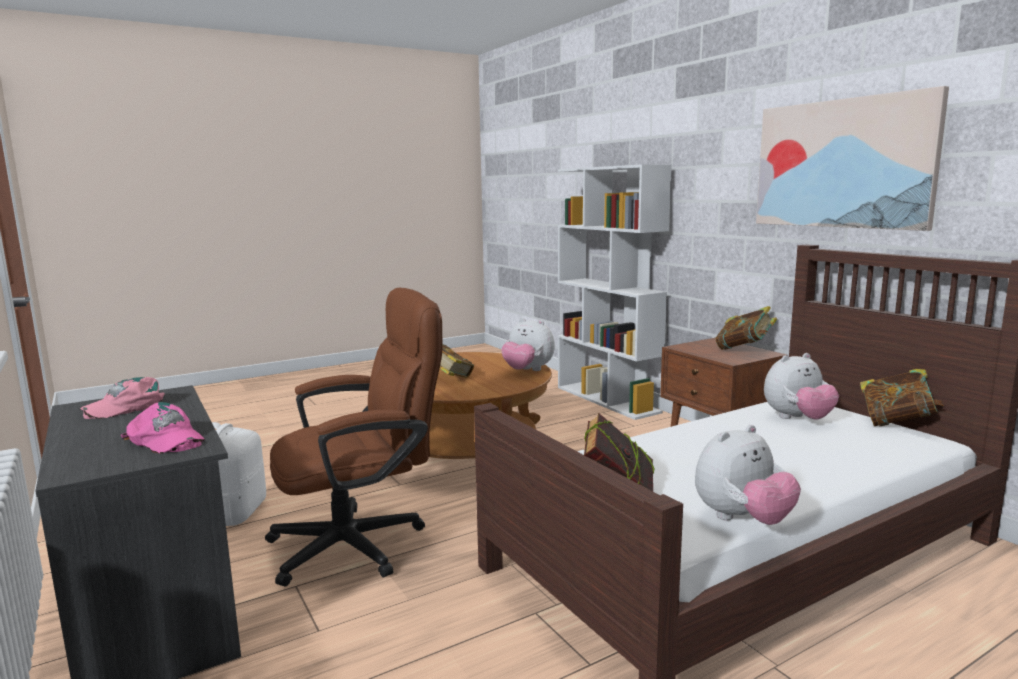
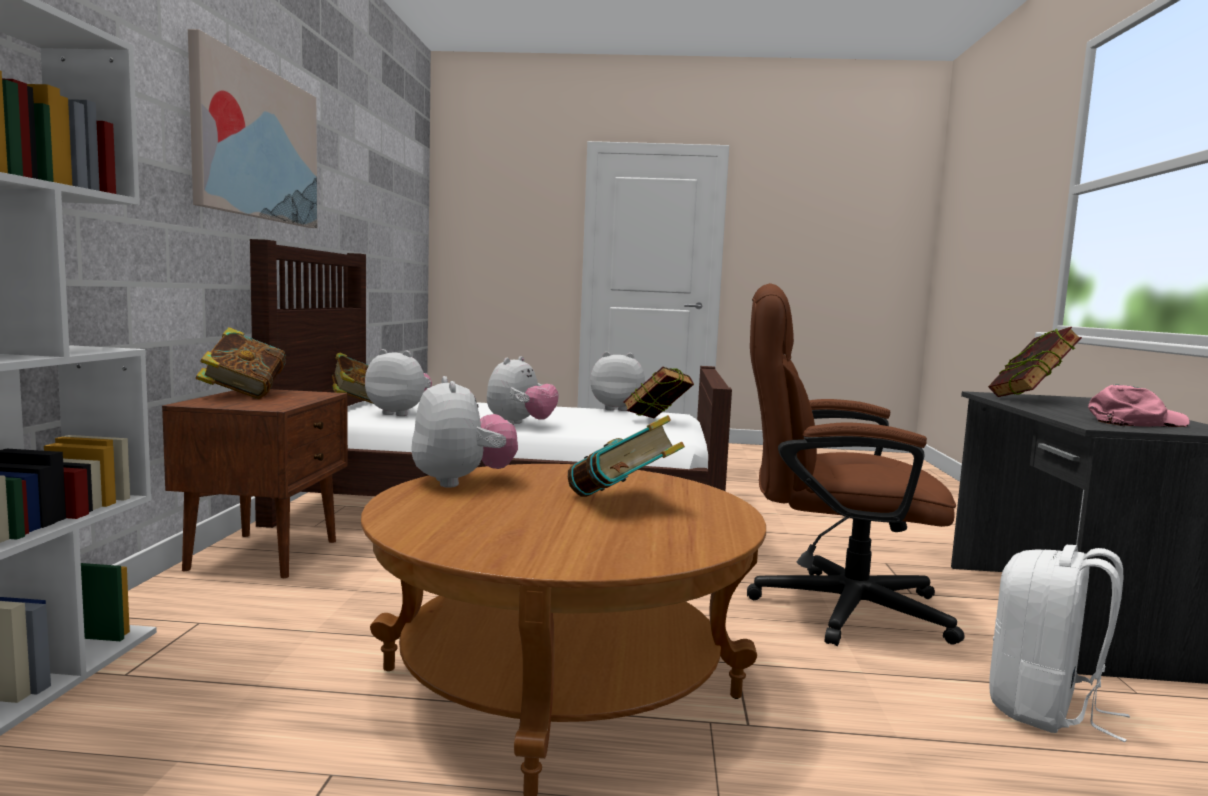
camera: 145 degrees left, 5 degrees down
pink cap [121,402,205,454] -> book [988,327,1082,397]
none -> plush toy [487,356,559,425]

